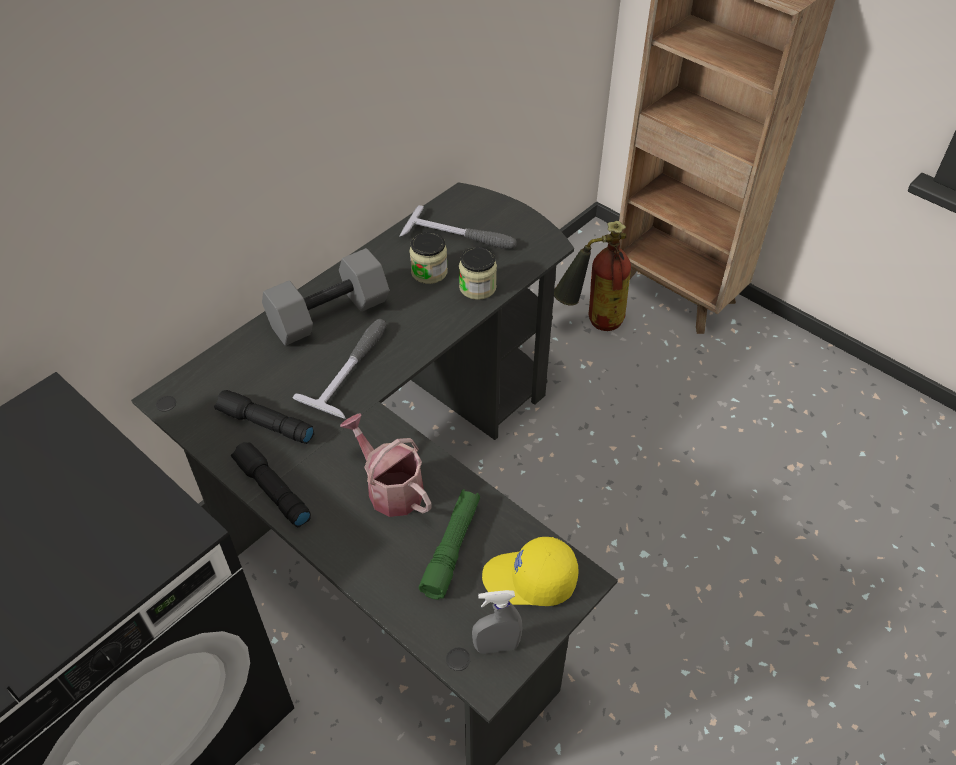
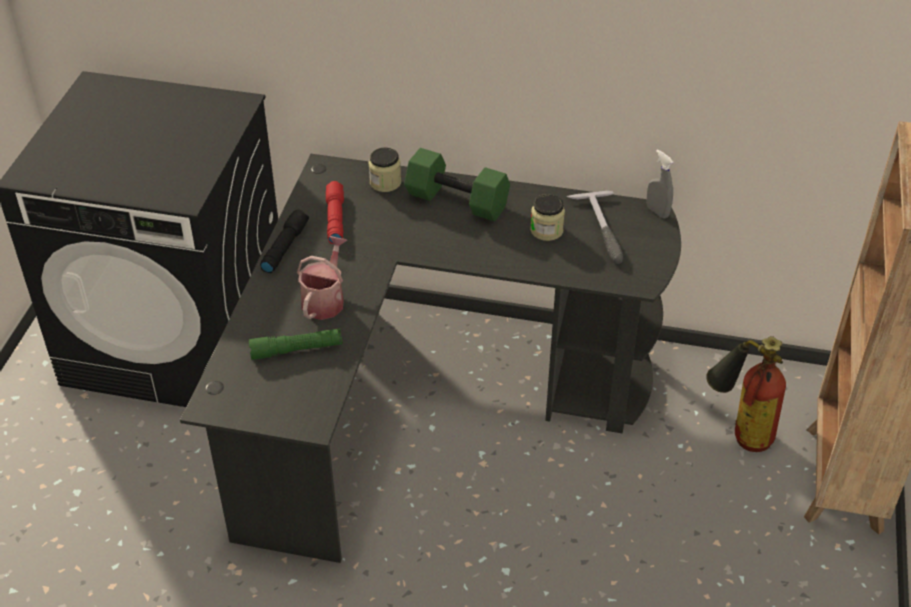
camera: 60 degrees right, 5 degrees down
black flashlight [214,390,314,444] -> red flashlight [326,181,344,244]
grey dumbbell [262,248,389,346] -> green dumbbell [404,148,510,221]
hammer [292,319,386,419] -> none
jar [459,247,497,300] -> jar moved to [369,147,401,192]
grey spray bottle [472,590,523,654] -> grey spray bottle moved to [646,149,673,219]
yellow cap [482,537,578,606] -> none

